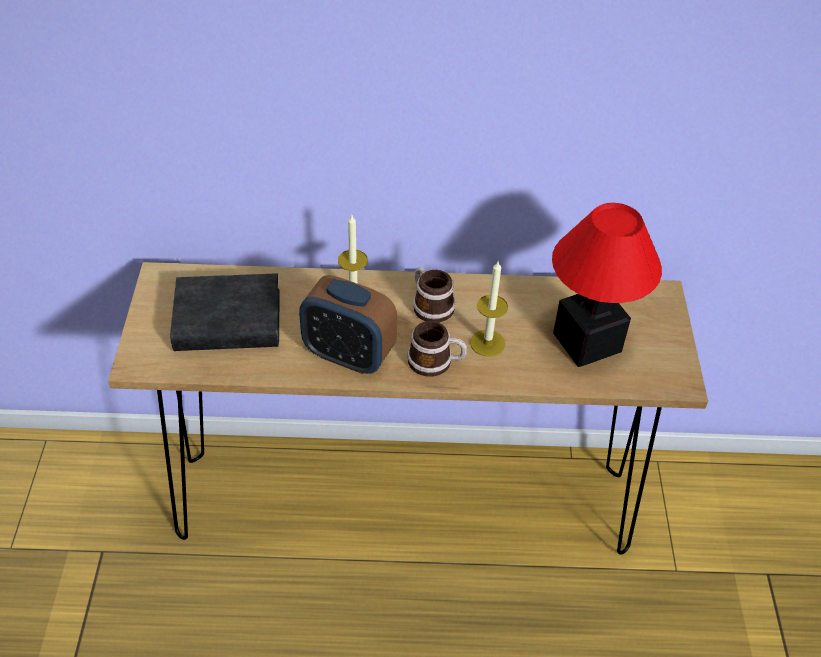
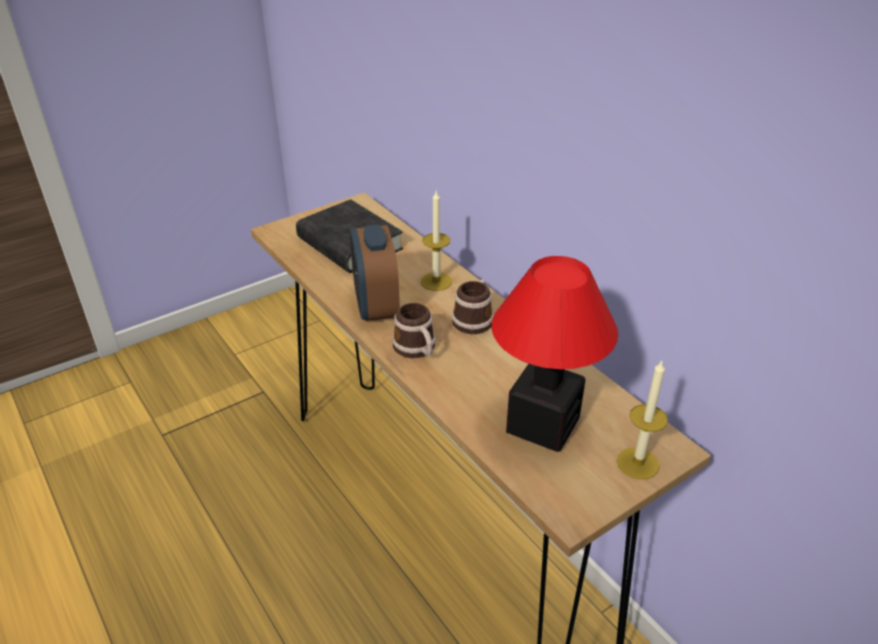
camera: 55 degrees right, 10 degrees down
candle [470,261,508,357] -> candle moved to [617,361,668,479]

